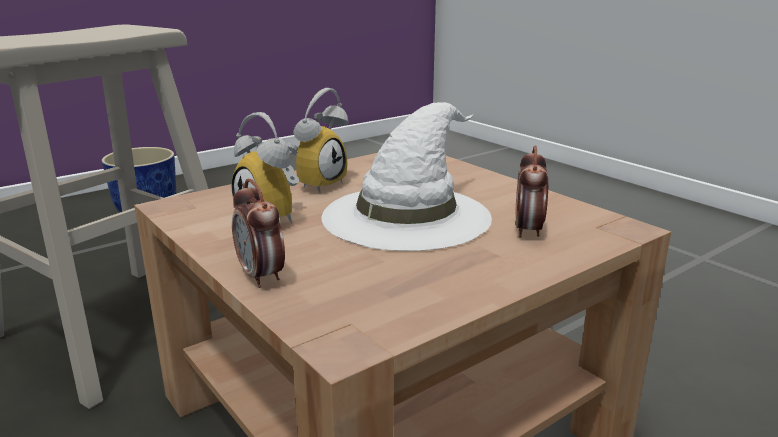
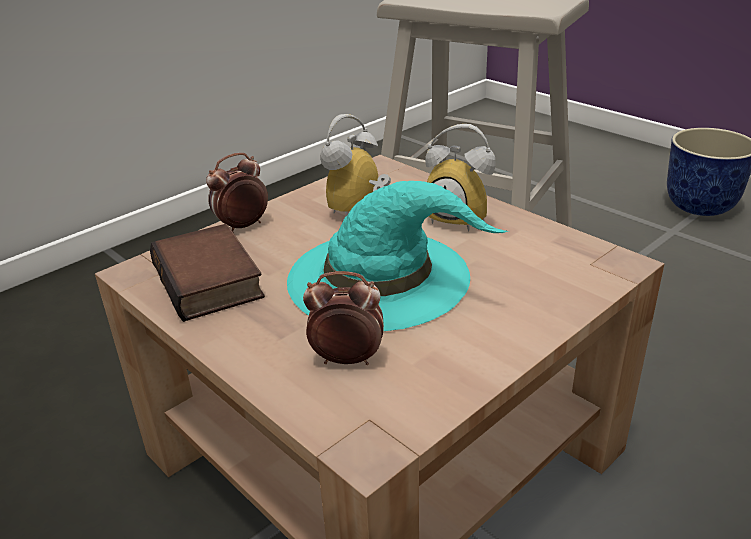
camera: 85 degrees right, 10 degrees up
white hat [321,102,492,251] -> turquoise hat [287,181,508,331]
none -> book [150,224,265,322]

